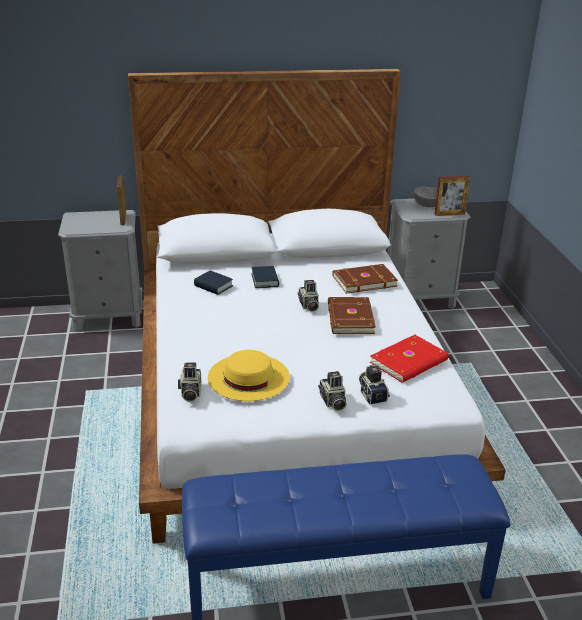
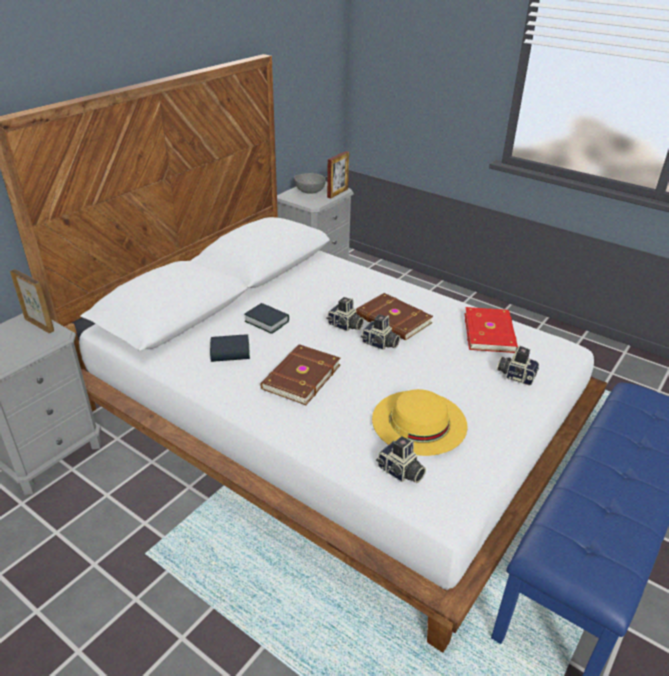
camera: 45 degrees left, 5 degrees up
camera [318,371,347,411] -> camera moved to [361,314,400,350]
brown book [332,264,398,294] -> brown book moved to [260,344,340,405]

